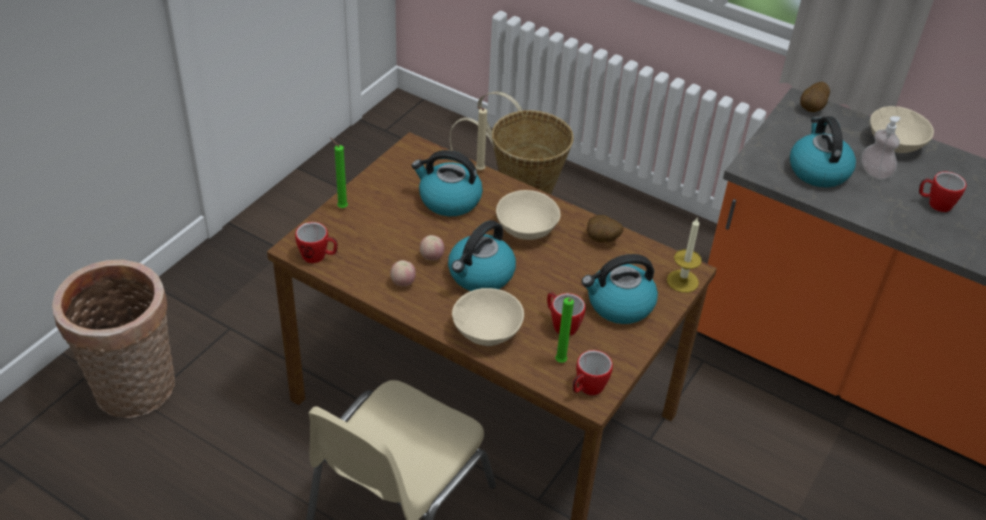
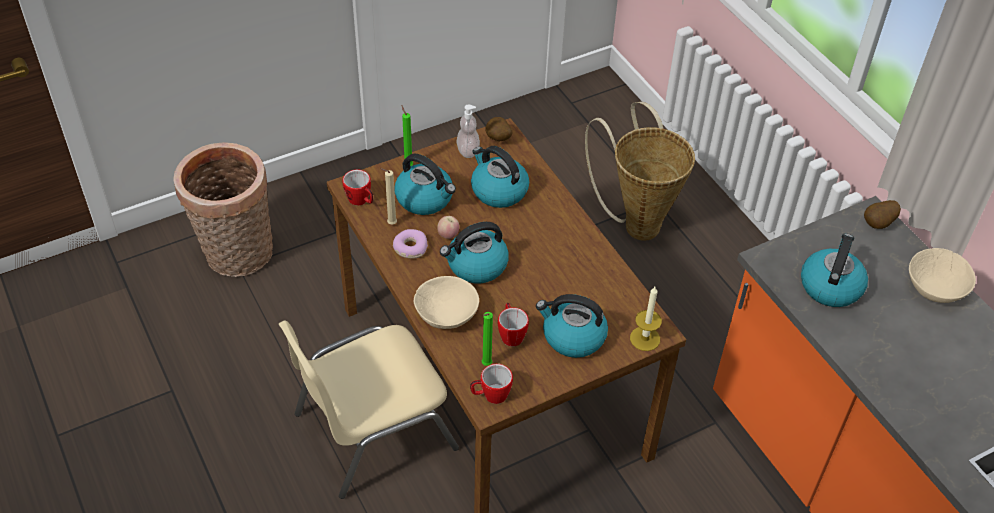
camera: 30 degrees right, 5 degrees up
apple [390,260,416,286] -> donut [393,229,428,258]
beige candle [475,107,487,170] -> beige candle moved to [381,168,397,224]
beige bowl [496,190,561,240] -> none
potato [587,215,623,242] -> potato moved to [485,117,512,141]
soap dispenser [861,116,900,179] -> soap dispenser moved to [457,104,480,158]
mug [919,172,966,212] -> none
none -> kettle [395,154,456,215]

